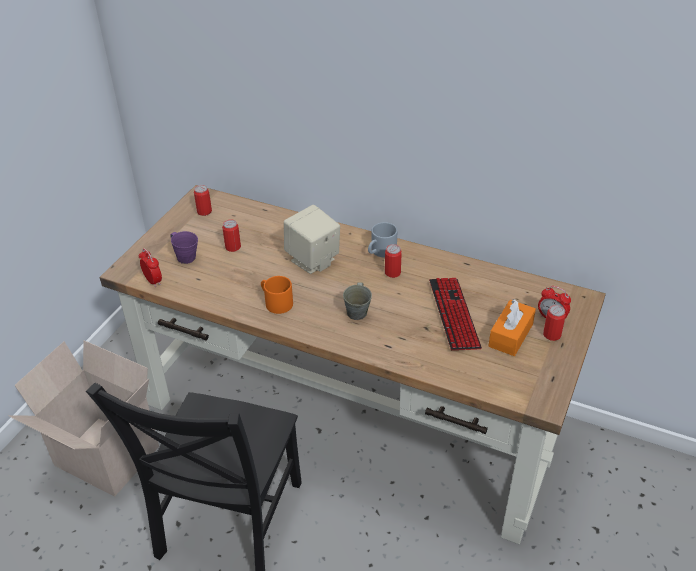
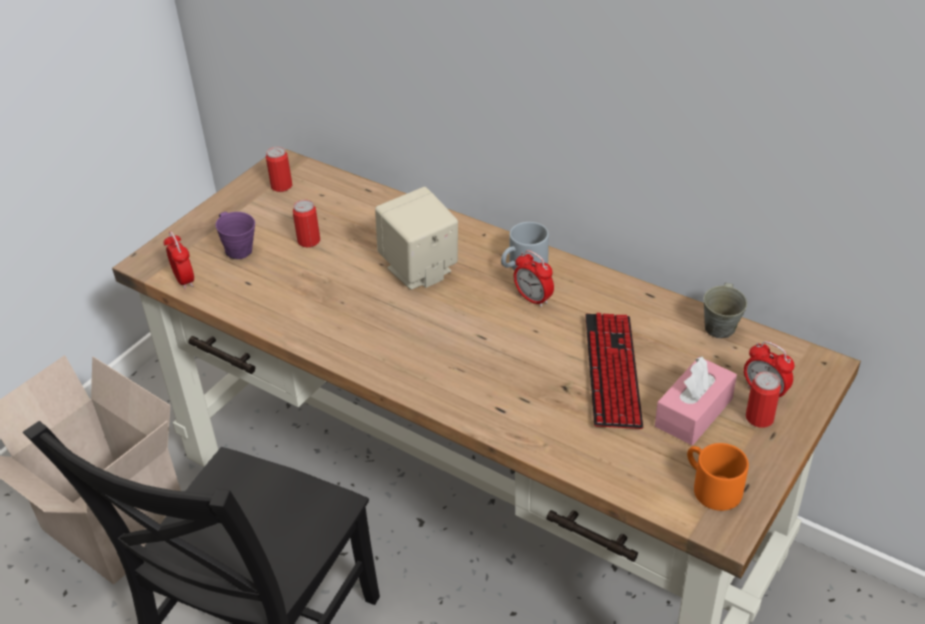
camera: 10 degrees right, 0 degrees up
orange mug [261,276,293,314] -> orange mug moved to [687,443,749,511]
grey mug [343,282,372,320] -> grey mug moved to [703,283,747,338]
can [385,244,402,278] -> alarm clock [514,250,554,307]
orange tissue box [489,299,536,356] -> pink tissue box [655,356,737,445]

